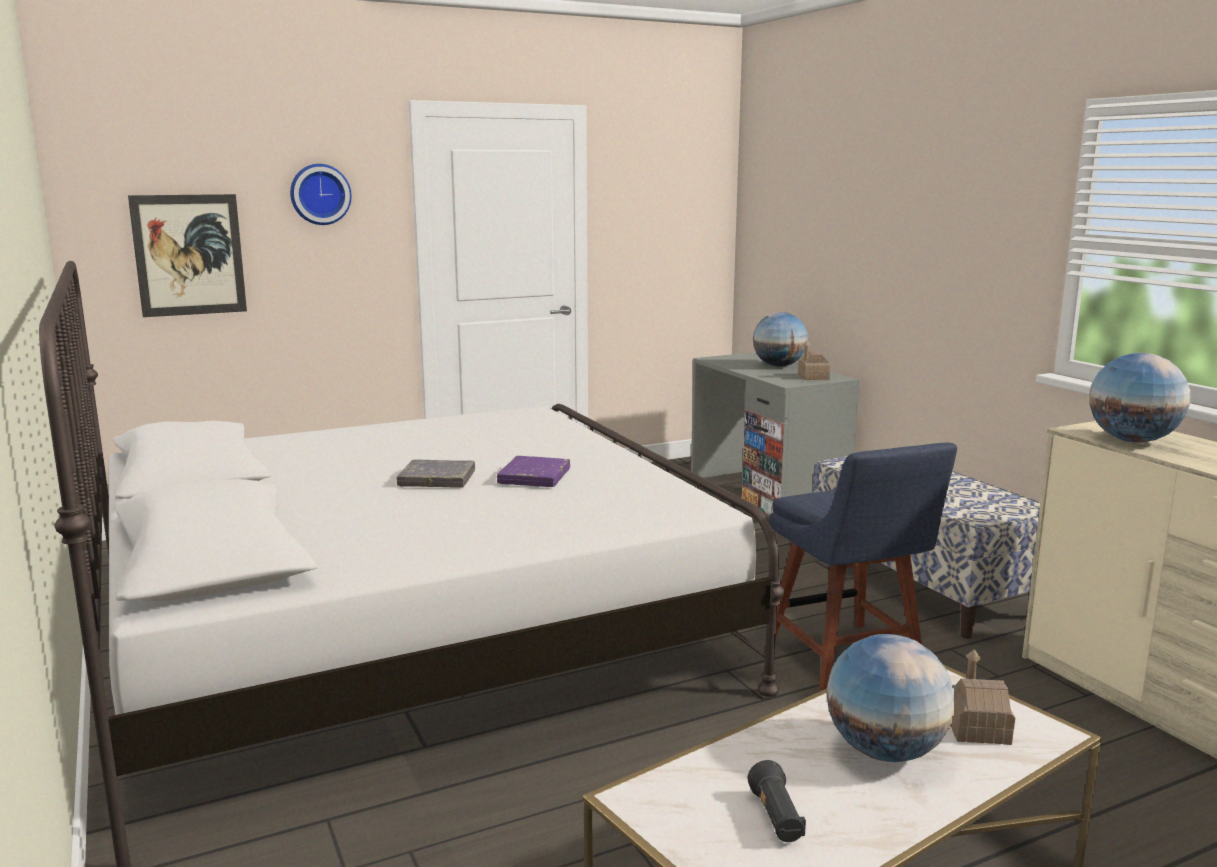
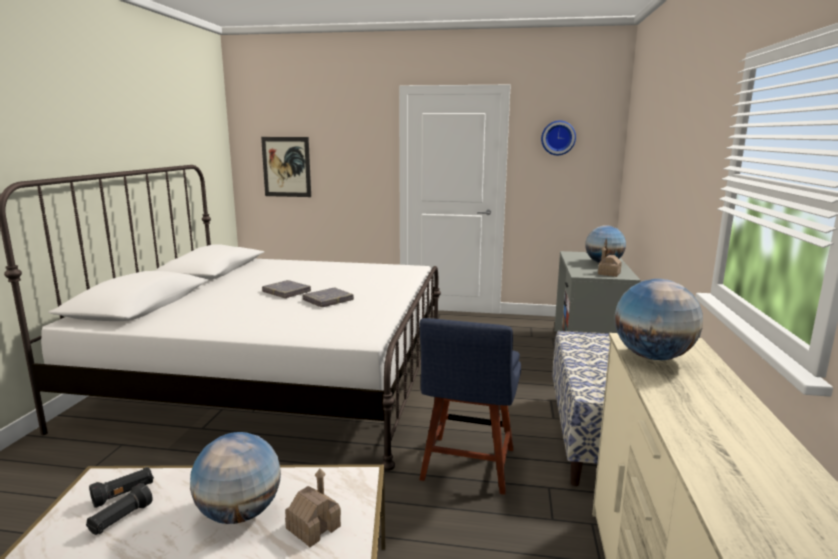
camera: 35 degrees right, 0 degrees up
wall clock [290,164,352,225] -> wall clock moved to [541,120,576,155]
purple book [497,456,570,487] -> grey book [303,288,354,307]
none -> black flashlight [89,467,154,508]

